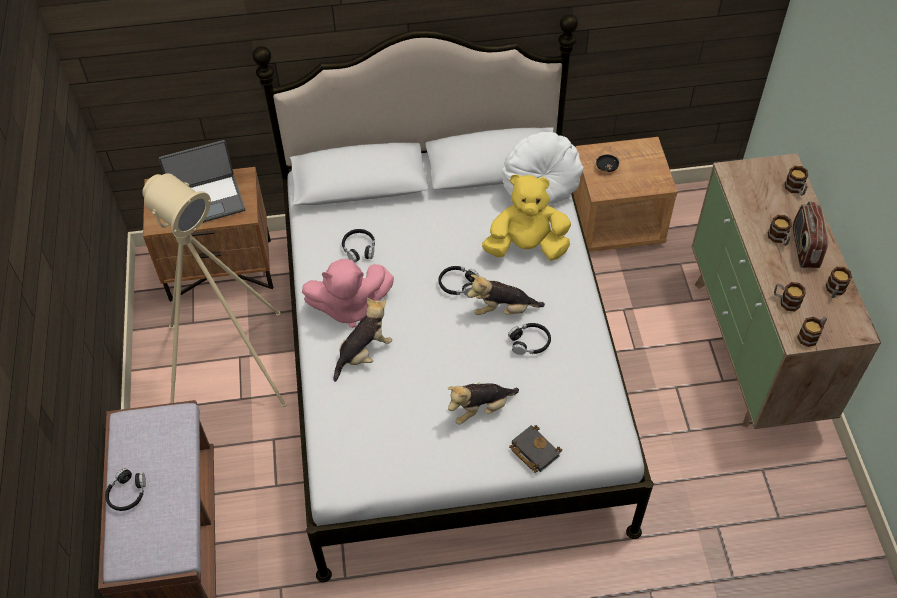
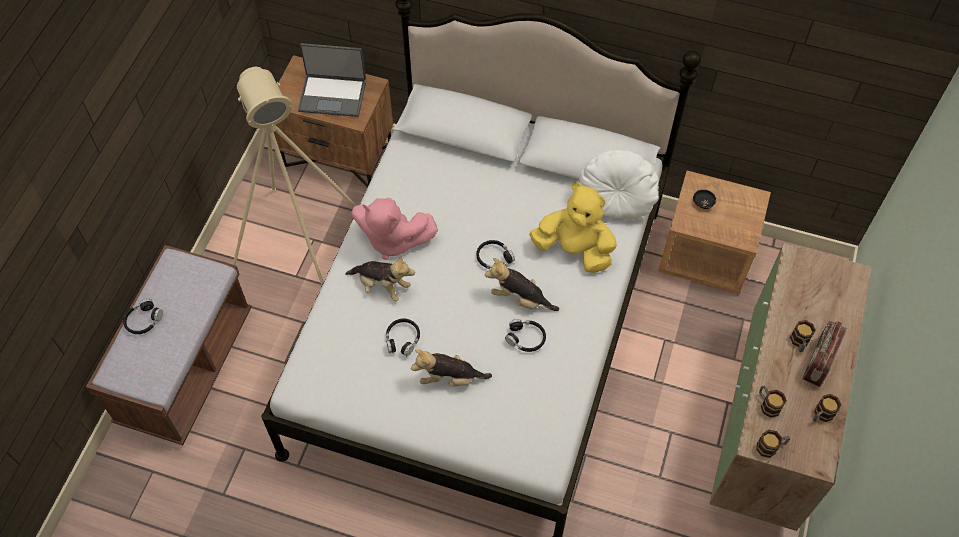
camera: 25 degrees right, 5 degrees up
plush toy [334,298,392,382] -> plush toy turned 45 degrees clockwise [345,255,415,301]
black headphones [342,229,375,263] -> black headphones moved to [386,319,420,356]
black book [509,425,562,473] -> none
mug [785,166,808,196] -> none

